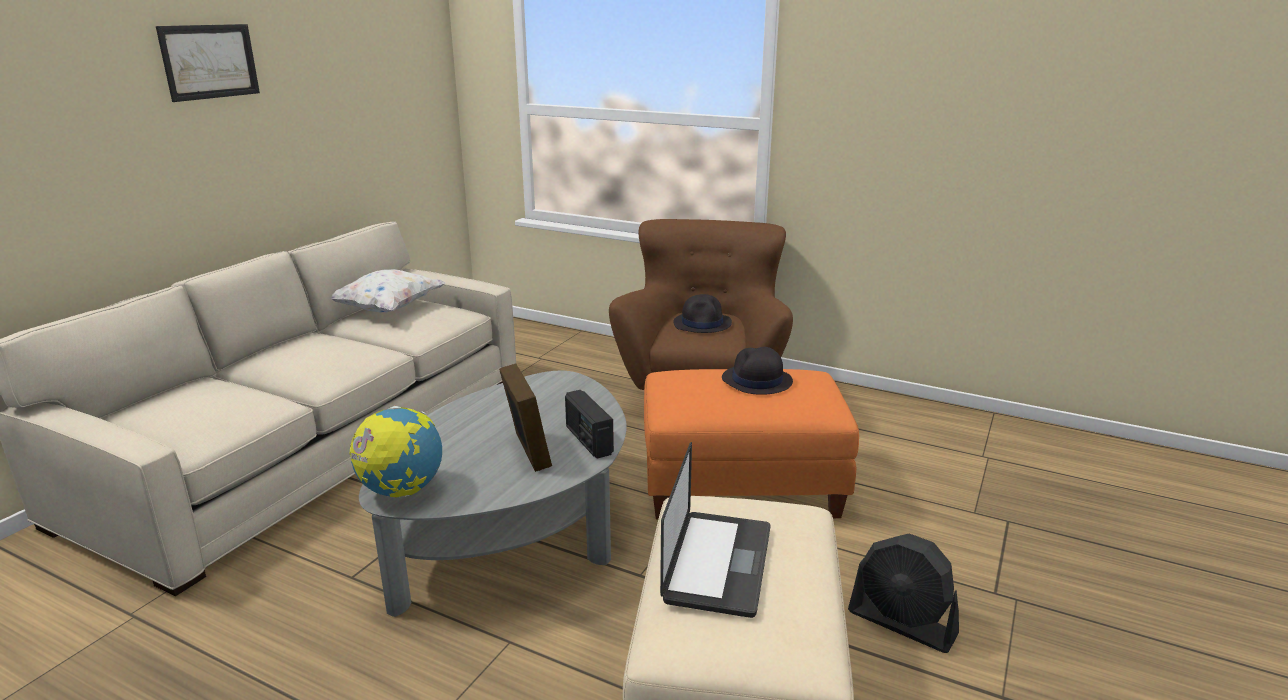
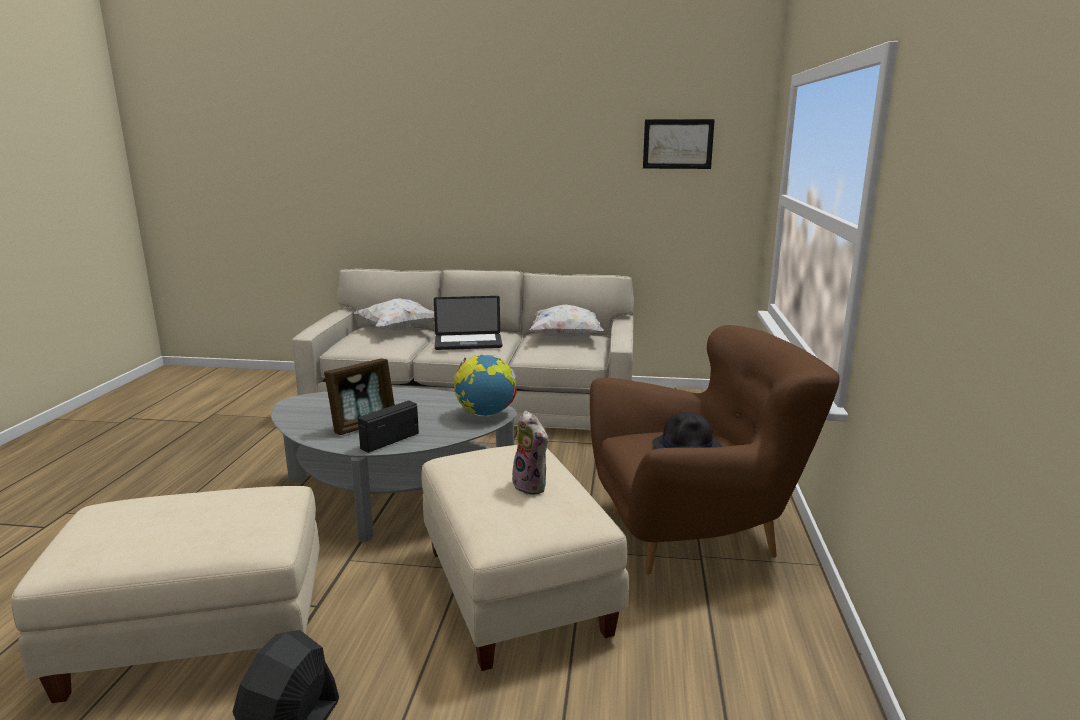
camera: 70 degrees right, 5 degrees down
picture [156,24,260,102] -> picture moved to [643,119,715,169]
globe [349,406,442,498] -> globe moved to [453,355,517,417]
orange ottoman [644,369,859,519] -> beige ottoman [421,445,629,671]
laptop [660,442,770,618] -> laptop moved to [434,296,502,350]
black hat [722,347,793,395] -> plush toy [510,411,549,495]
none -> white pillow [354,299,435,330]

